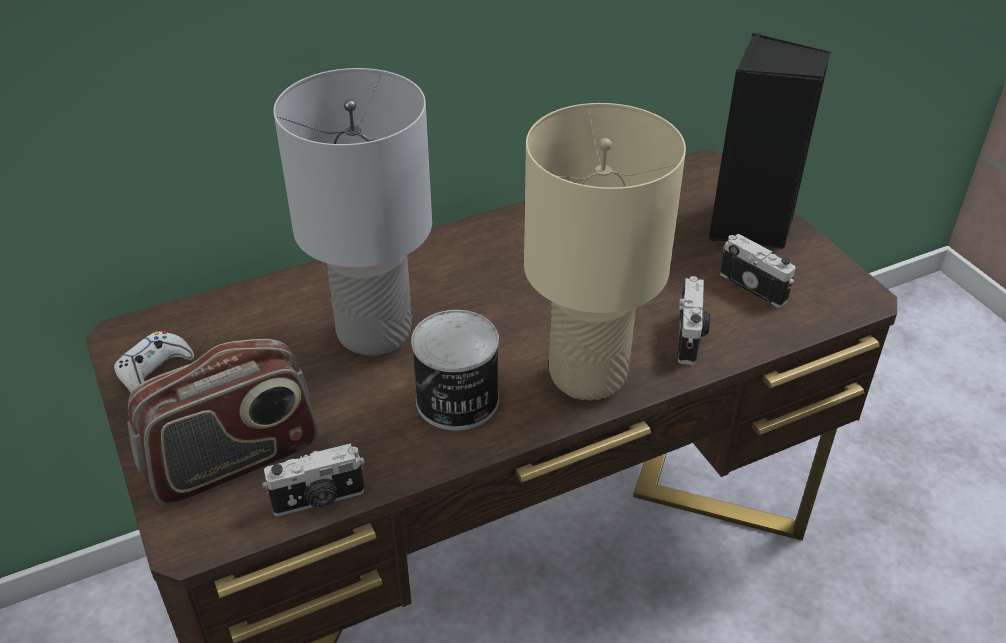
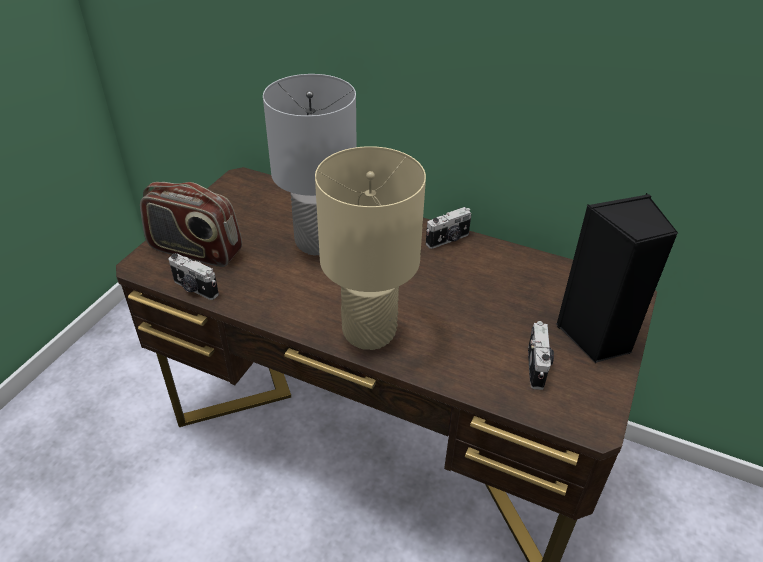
camera: 50 degrees right, 0 degrees up
white game controller [114,331,194,392] -> none
can [411,310,499,430] -> none
camera [677,276,710,365] -> camera moved to [426,207,471,249]

